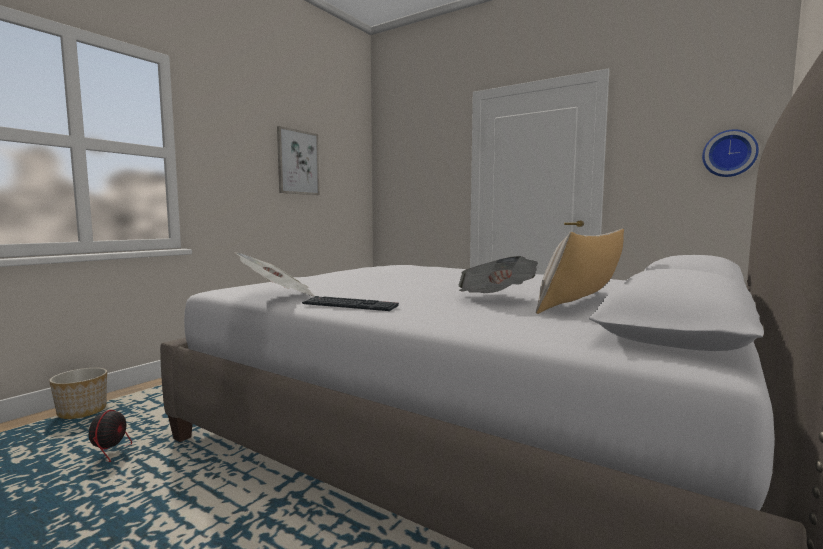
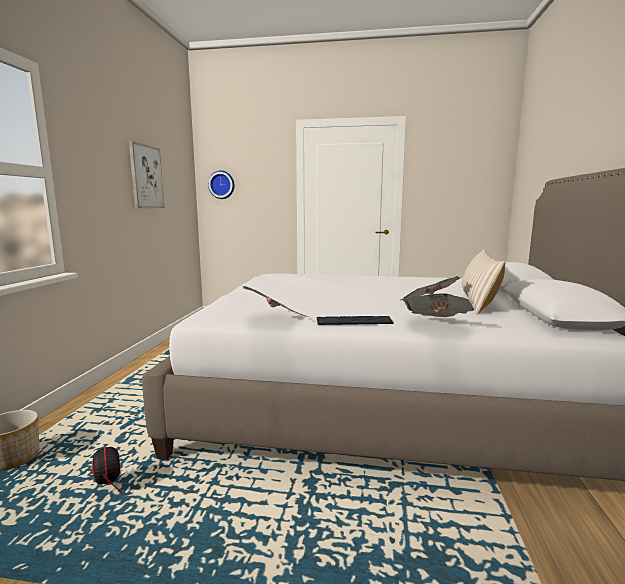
camera: 25 degrees left, 5 degrees up
wall clock [702,129,759,177] -> wall clock moved to [208,170,235,199]
none -> newspaper [403,293,474,317]

